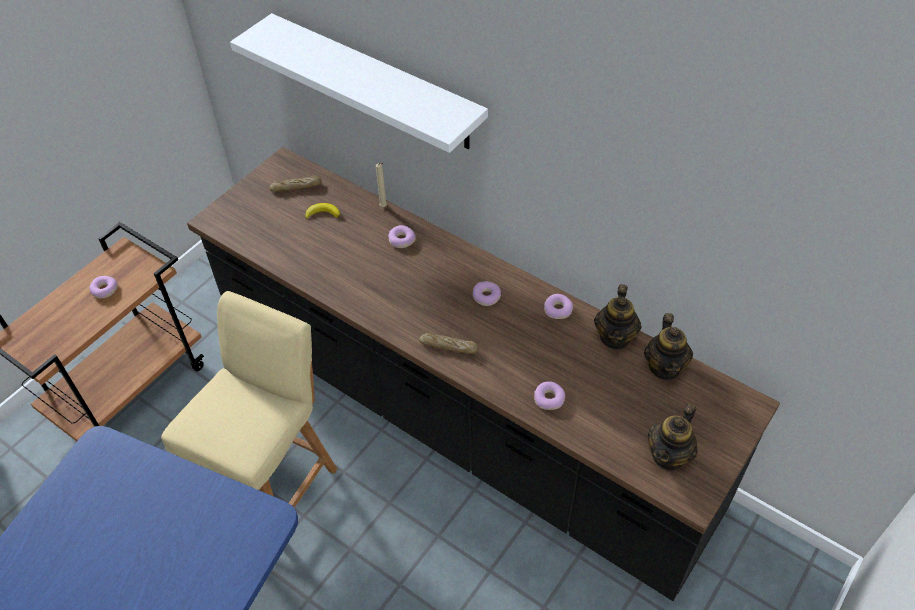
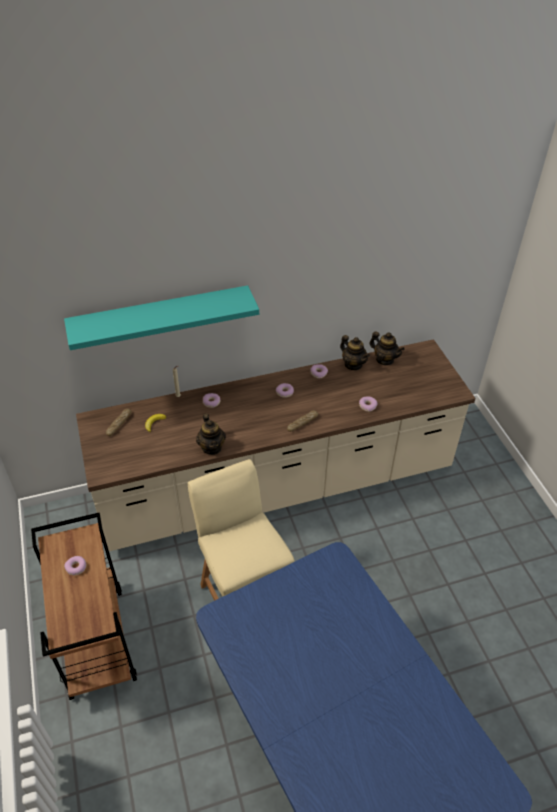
camera: 55 degrees left, 5 degrees down
black counter [187,147,780,601] -> beige counter [76,339,475,551]
white shelf [230,13,488,153] -> turquoise shelf [64,285,259,350]
teapot [648,403,698,471] -> teapot moved to [196,413,226,455]

